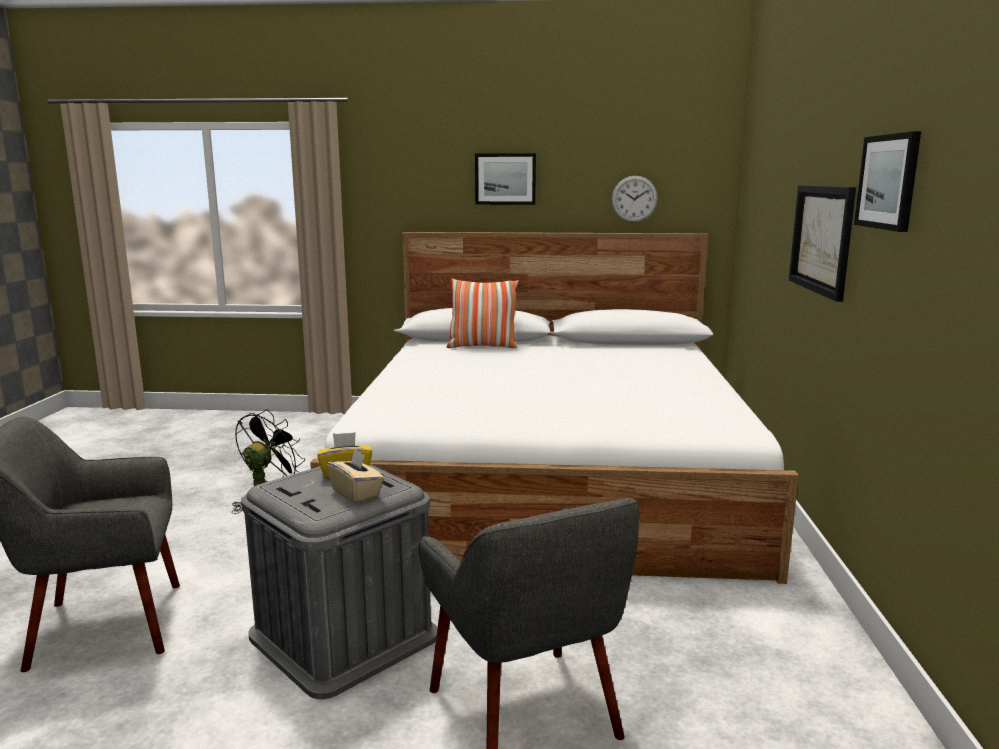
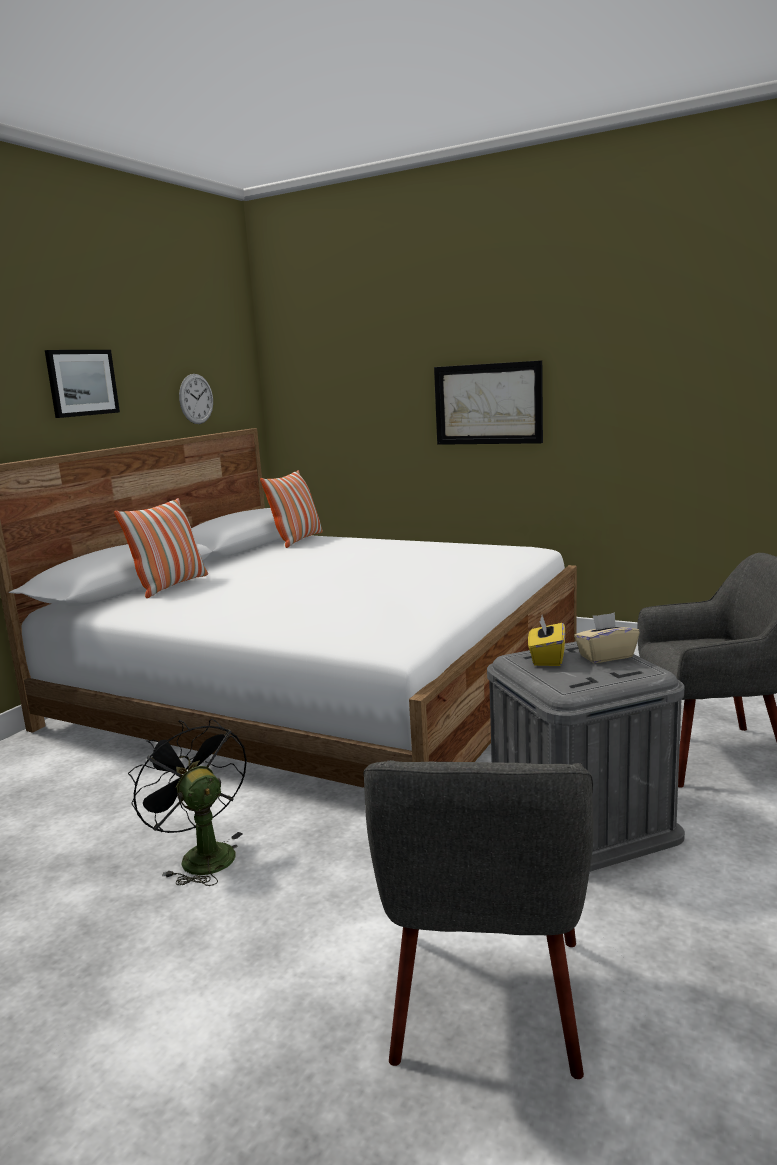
camera: 65 degrees left, 0 degrees up
picture [854,131,921,232] -> none
none -> pillow [260,470,323,548]

